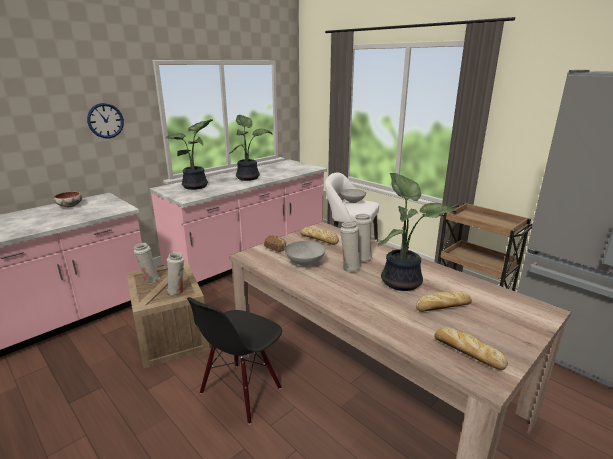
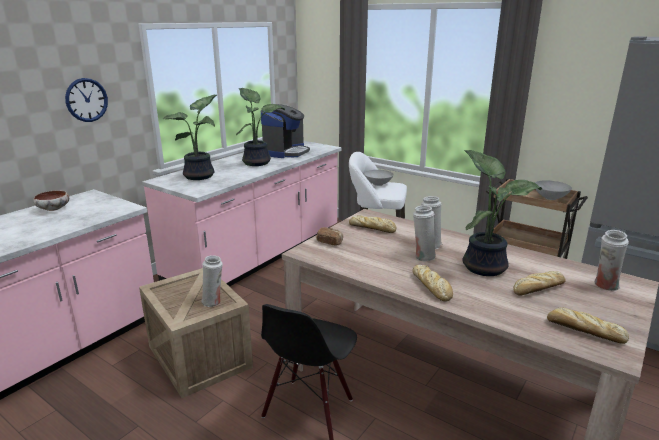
camera: 10 degrees left, 0 degrees up
white vase [134,243,160,283] -> white vase moved to [595,230,629,291]
grey bowl [284,241,326,266] -> grey bowl moved to [535,180,572,200]
none -> coffee machine [261,104,310,158]
none -> bread [412,265,453,302]

